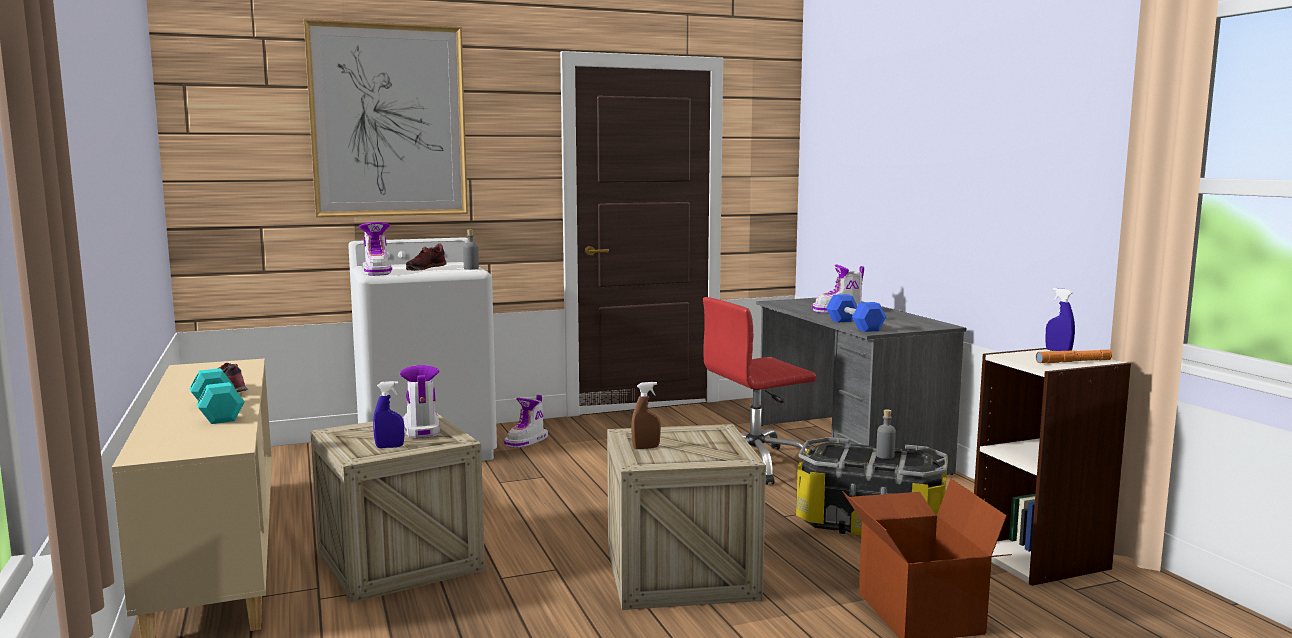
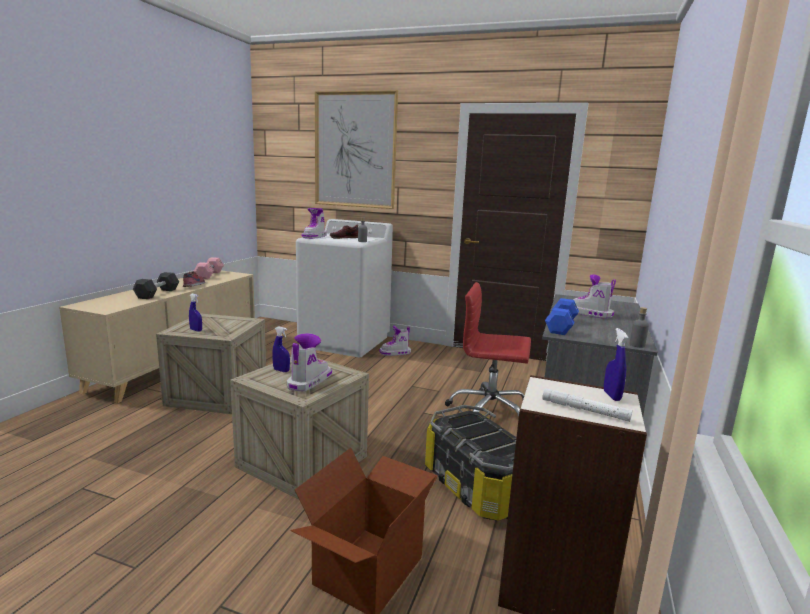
camera: 40 degrees right, 5 degrees up
turquoise dumbbell [189,368,244,424] -> black dumbbell [133,272,179,299]
boot [399,365,440,439] -> boot moved to [286,333,332,392]
brown spray bottle [631,382,661,449] -> blue spray bottle [272,326,290,372]
grey bottle [876,409,896,459] -> grey bottle moved to [629,307,649,348]
orange flashlight [1036,349,1112,363] -> white flashlight [542,388,632,422]
none -> pink dumbbell [194,257,224,279]

